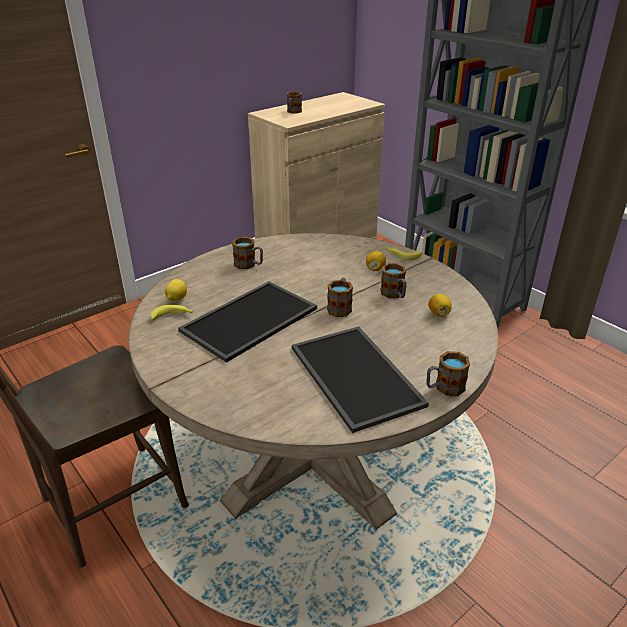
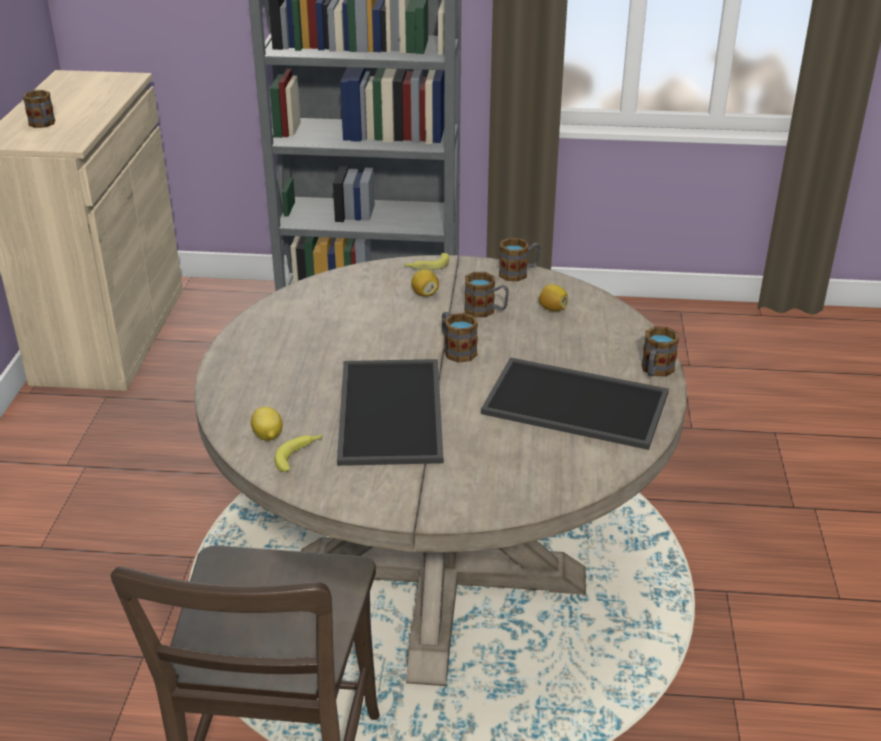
camera: 45 degrees left, 0 degrees up
mug [232,237,263,269] -> mug moved to [499,238,541,281]

